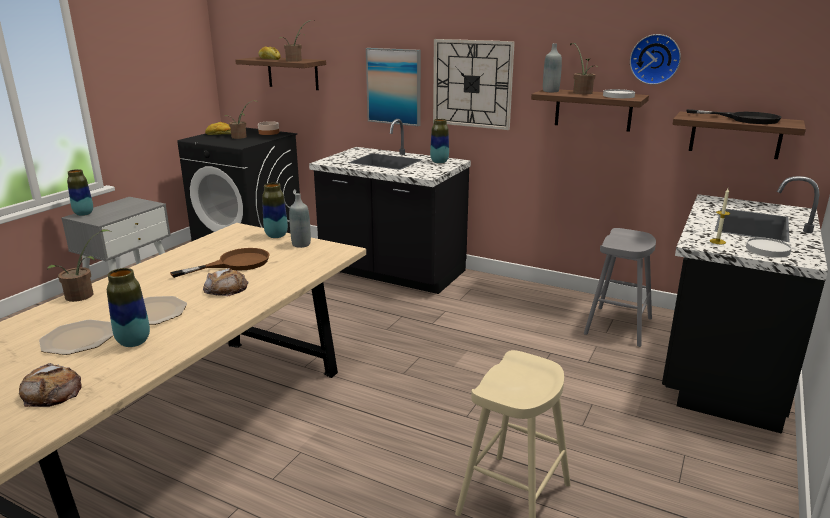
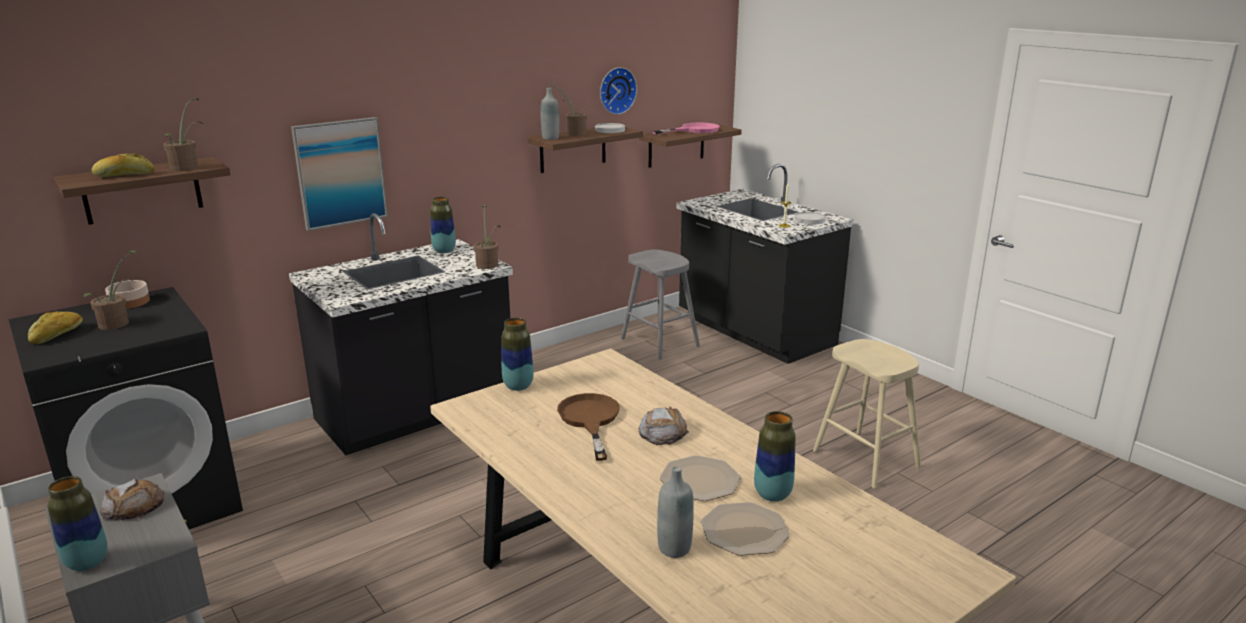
camera: 65 degrees left, 0 degrees up
bread [19,363,82,407] -> bread moved to [100,479,165,520]
potted plant [47,229,111,302] -> potted plant moved to [474,205,500,269]
grey bottle [289,193,311,248] -> grey bottle moved to [657,466,694,558]
wall clock [433,39,515,130] -> none
black frying pan [687,109,781,124] -> pink frying pan [652,122,720,134]

